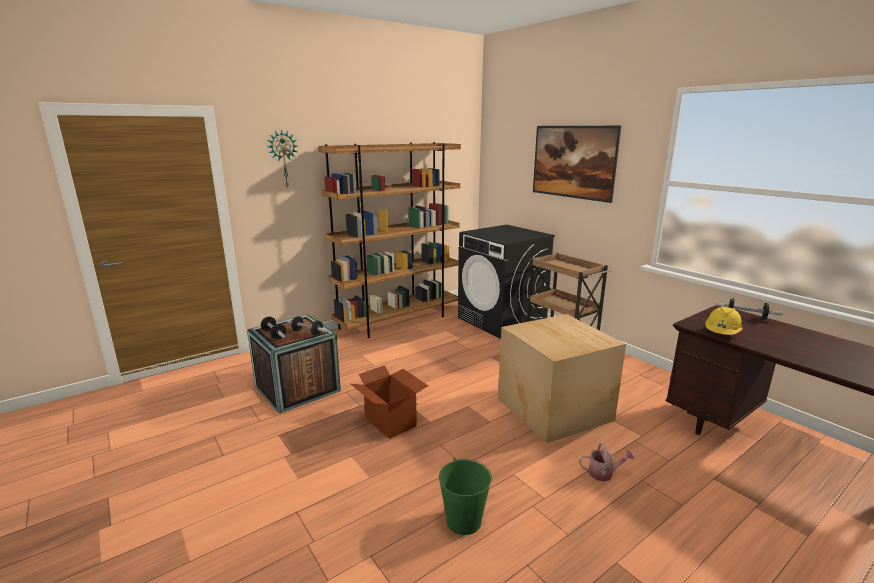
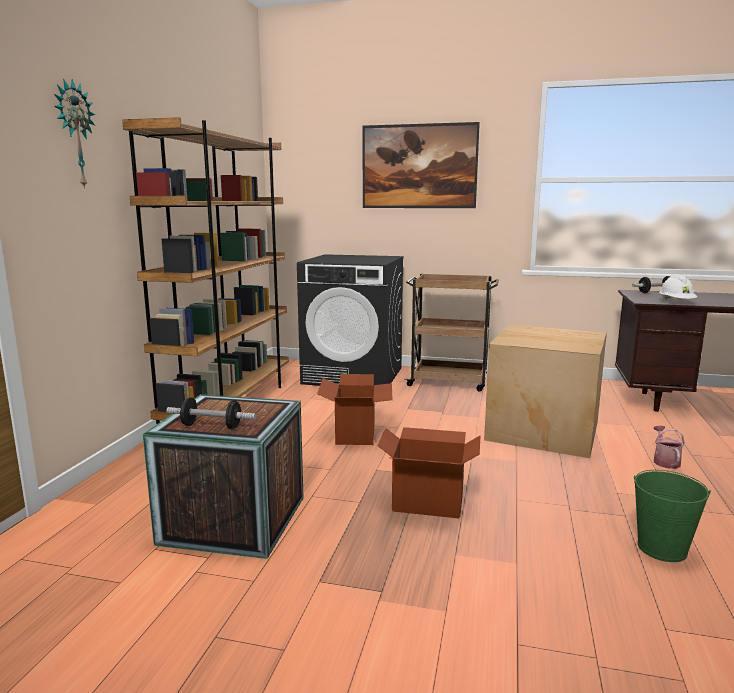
camera: 40 degrees left, 5 degrees down
dumbbell [287,316,328,336] -> none
watering can [579,443,634,482] -> watering can turned 45 degrees counterclockwise [654,426,685,469]
yellow hard hat [705,306,743,335] -> white hard hat [659,276,697,300]
none -> cardboard box [317,374,392,445]

